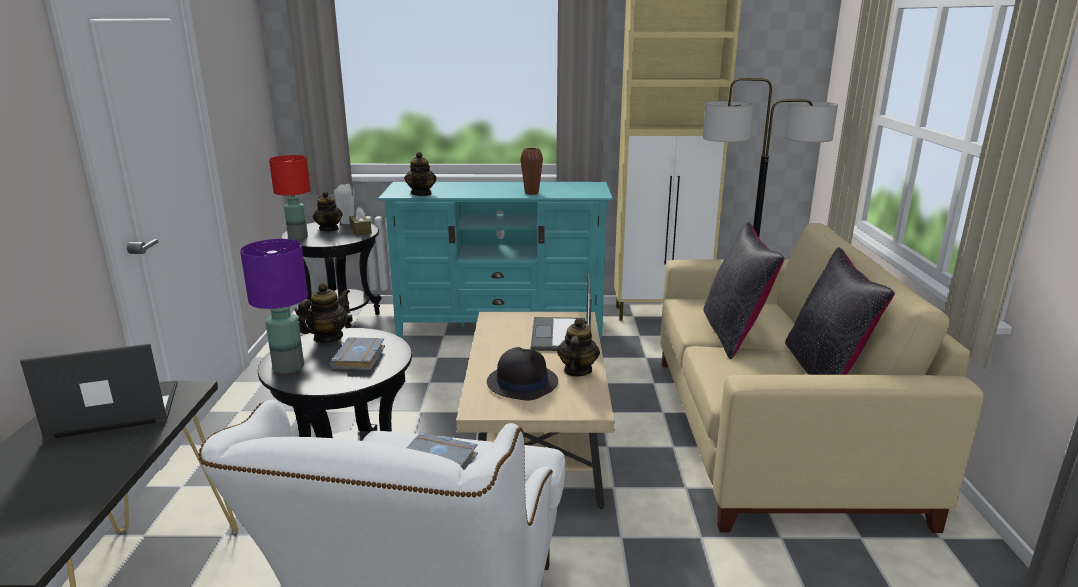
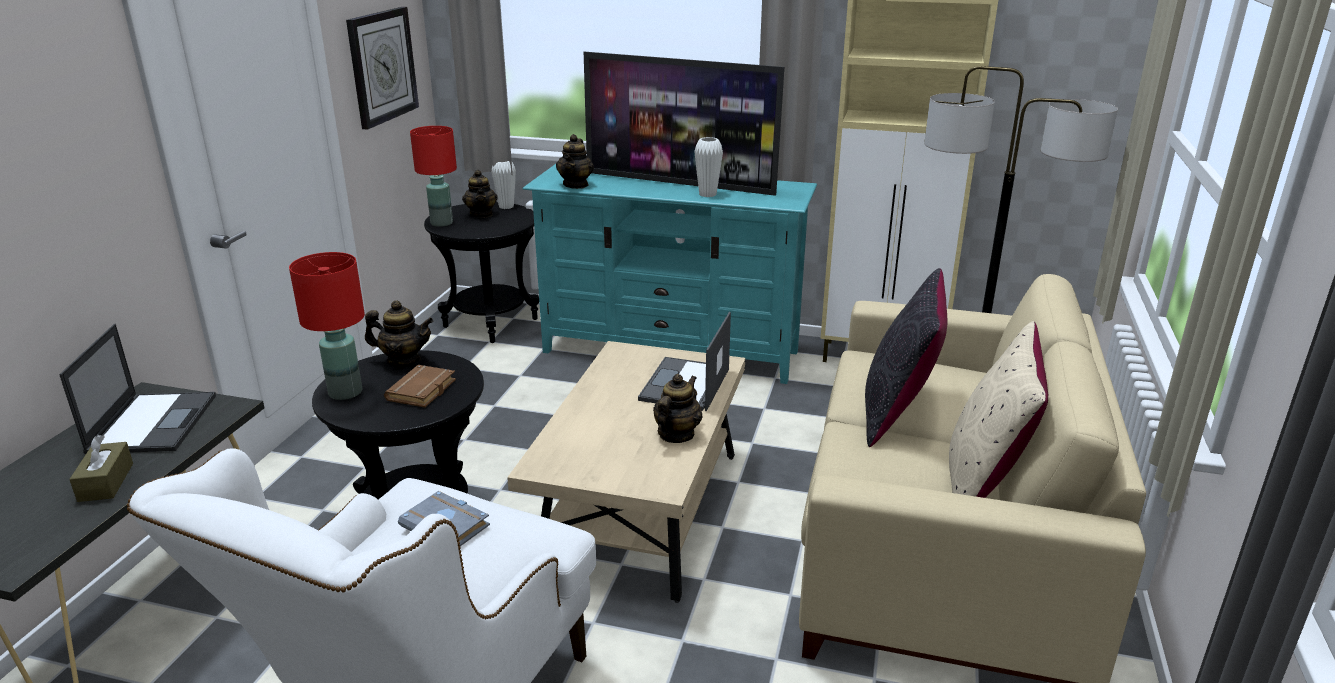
camera: 15 degrees right, 5 degrees up
laptop [20,344,178,442] -> laptop turned 90 degrees clockwise [59,324,216,454]
purple table lamp [240,239,308,374] -> red table lamp [289,252,365,400]
teapot [298,283,350,343] -> teapot turned 45 degrees clockwise [365,300,434,367]
grey book [329,337,385,370] -> brown book [384,365,456,408]
brown tissue box [349,207,372,235] -> brown tissue box moved to [69,435,133,502]
black hat [487,347,558,401] -> none
brown vase [520,148,543,195] -> white vase [694,137,723,197]
black pillow [785,247,895,375] -> beige pillow [949,321,1048,498]
none -> wall clock [346,7,419,130]
none -> television [584,52,784,196]

